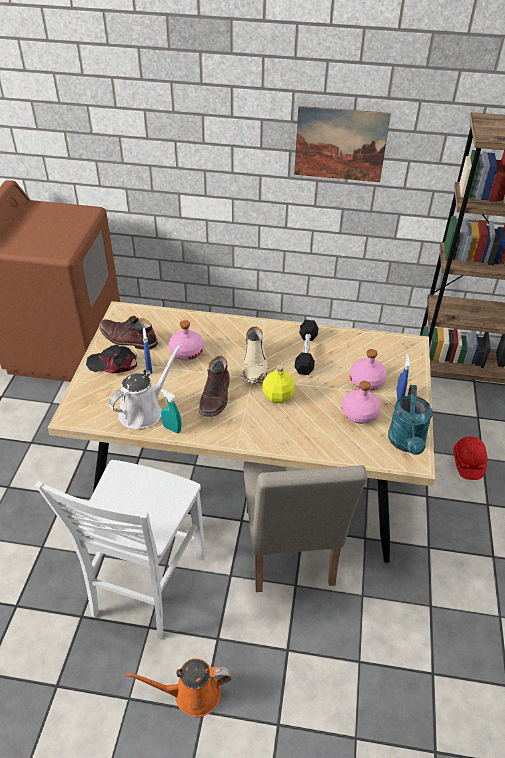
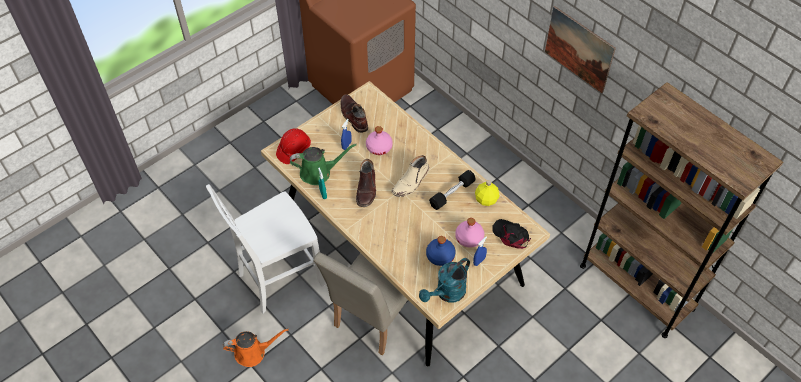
camera: 40 degrees right, 10 degrees up
black cap [86,344,137,373] -> black cap moved to [492,219,531,249]
white watering can [109,344,182,429] -> green watering can [290,144,357,185]
orange watering can [126,659,231,717] -> orange watering can turned 135 degrees clockwise [223,328,289,367]
brown boot [199,356,230,417] -> brown boot turned 45 degrees counterclockwise [356,159,376,207]
yellow bottle [262,365,295,403] -> yellow bottle moved to [475,180,499,206]
pink bottle [342,381,381,424] -> blue bottle [426,236,456,266]
red hard hat [453,436,487,480] -> red hard hat moved to [276,128,311,164]

